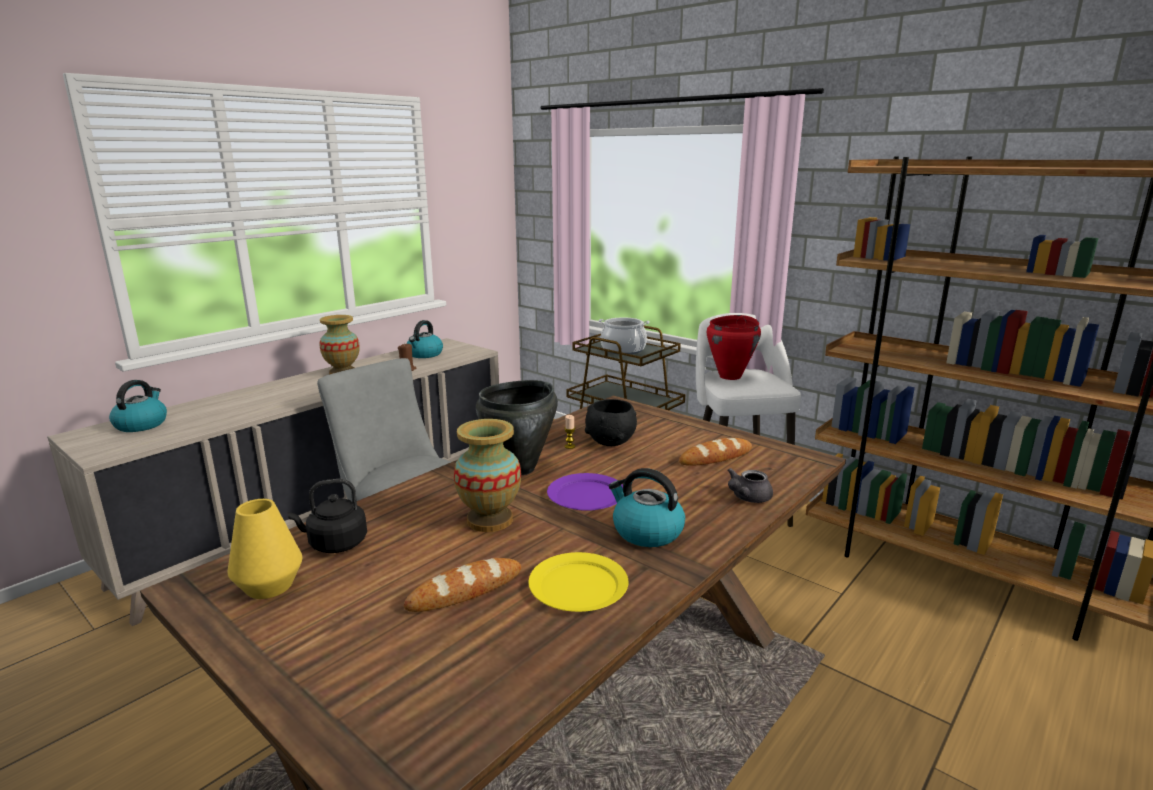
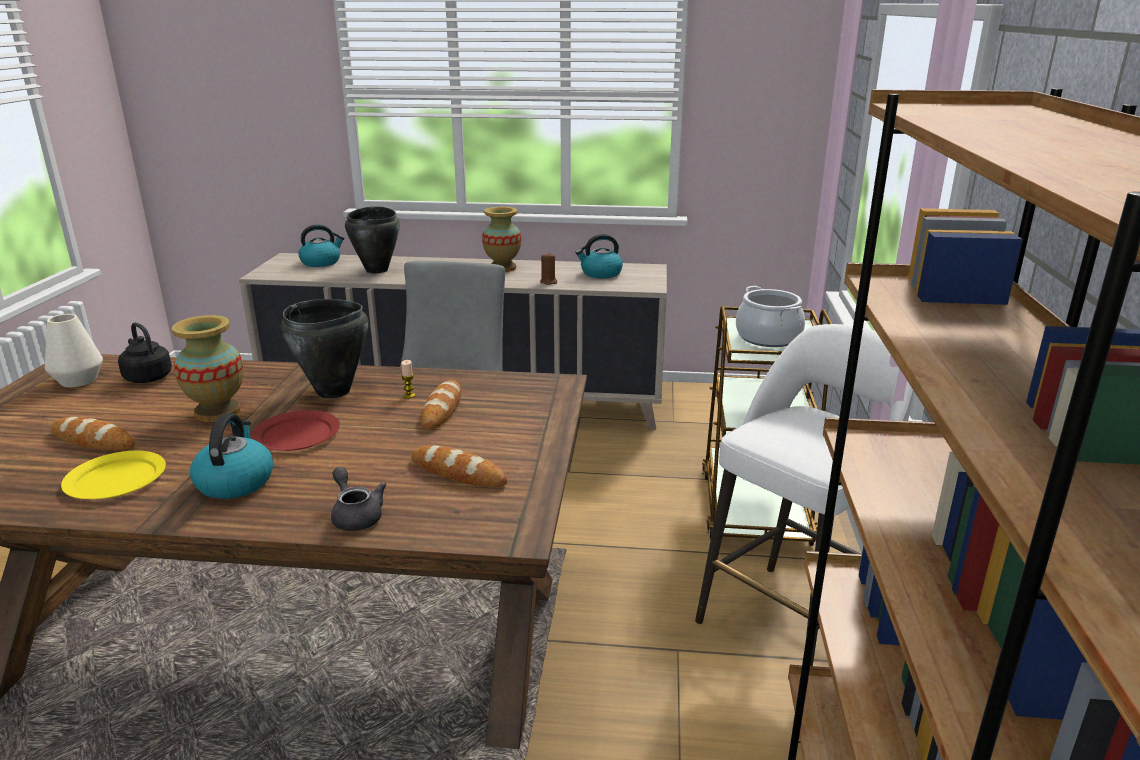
camera: 55 degrees right, 5 degrees up
yellow vase [227,499,302,599] -> white vase [45,314,103,387]
purple plate [547,473,623,511] -> red plate [251,410,340,451]
black bowl [585,399,637,446] -> bread [421,380,461,430]
red cooking pot [707,315,761,380] -> none
grey teapot [727,468,773,503] -> grey teapot turned 45 degrees clockwise [331,467,387,531]
none -> black cooking pot [345,206,400,273]

